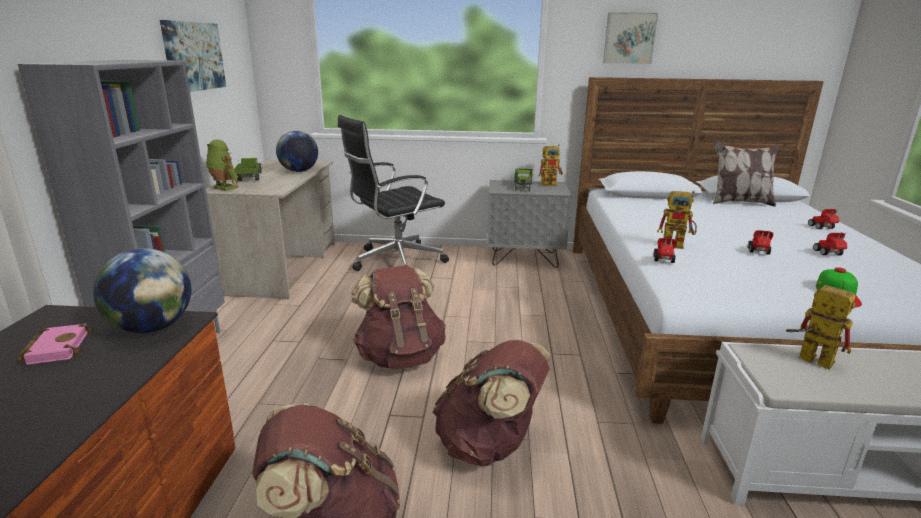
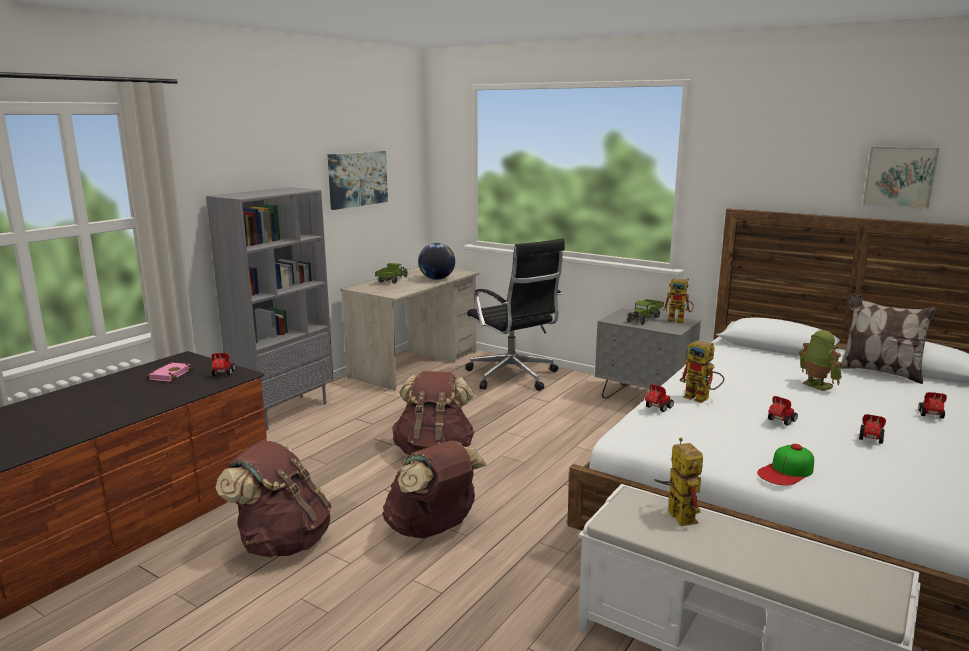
camera: 30 degrees right, 5 degrees down
globe [93,248,191,333] -> toy car [211,353,235,376]
toy robot [206,139,238,191] -> toy robot moved to [799,330,842,391]
black office chair [338,115,449,271] -> black office chair turned 120 degrees counterclockwise [465,239,565,391]
picture [603,12,658,64] -> picture moved to [862,146,939,209]

